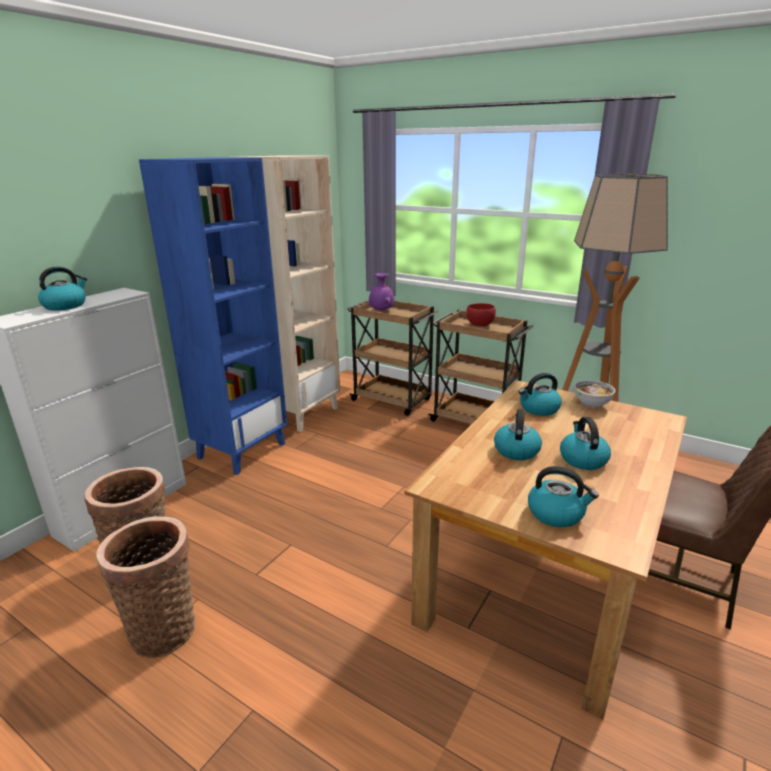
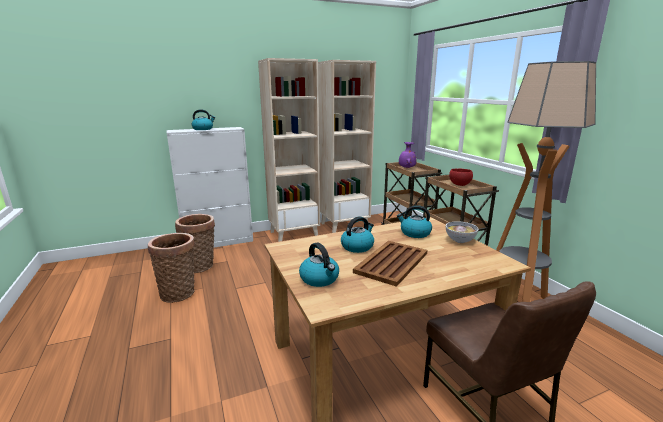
camera: 35 degrees right, 5 degrees down
blue bookcase [139,157,287,475] -> beige bookcase [258,58,320,242]
kettle [560,417,611,470] -> brown tray [353,241,427,287]

